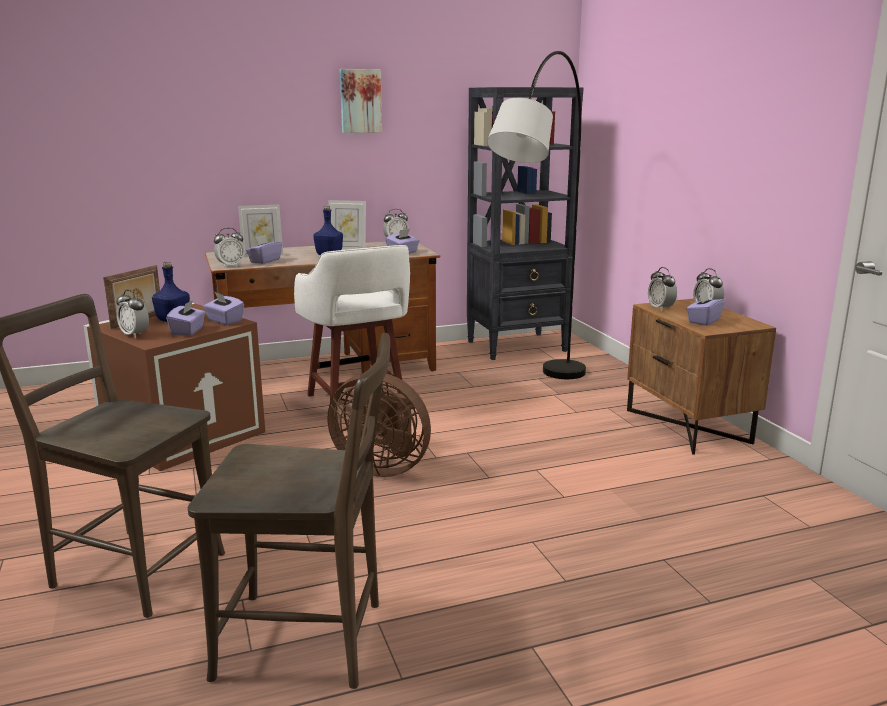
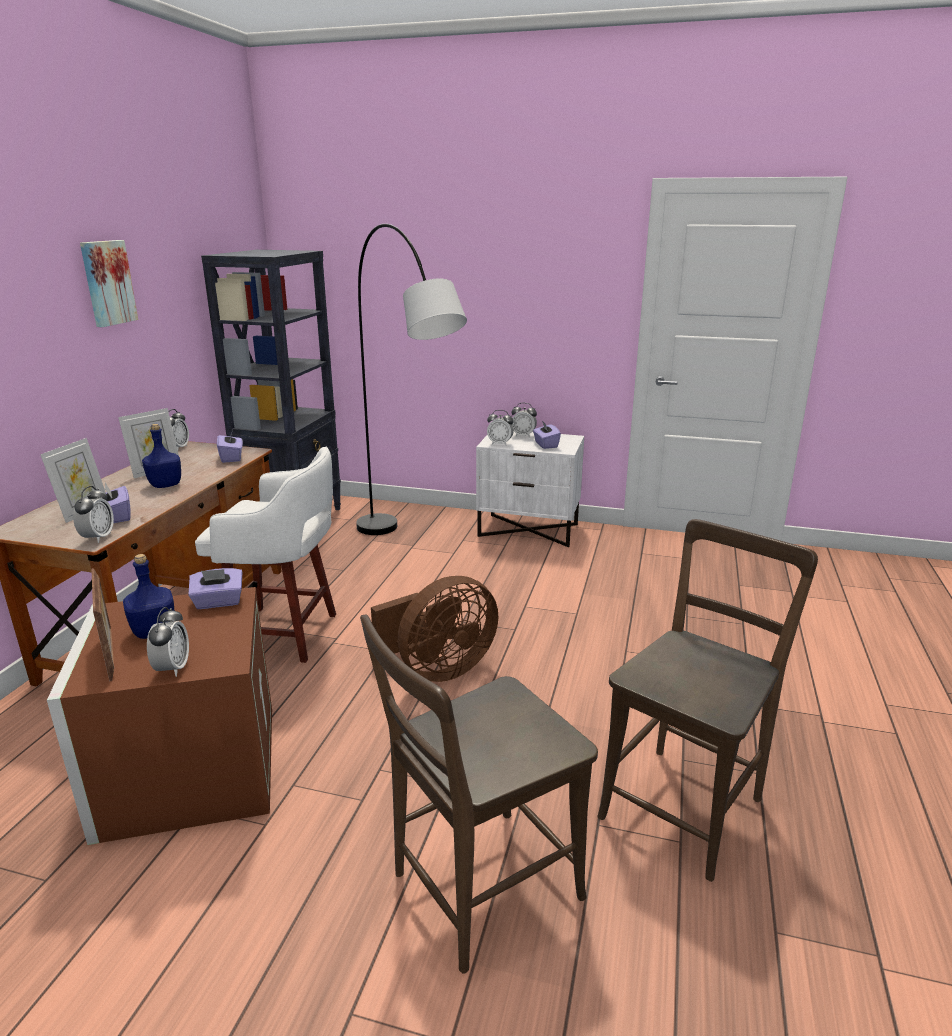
camera: 55 degrees left, 5 degrees up
alarm clock [116,290,149,338] -> alarm clock turned 75 degrees counterclockwise [147,607,189,677]
purple tissue box [166,300,205,336] -> none
brown nightstand [627,299,776,455] -> white nightstand [476,432,584,547]

